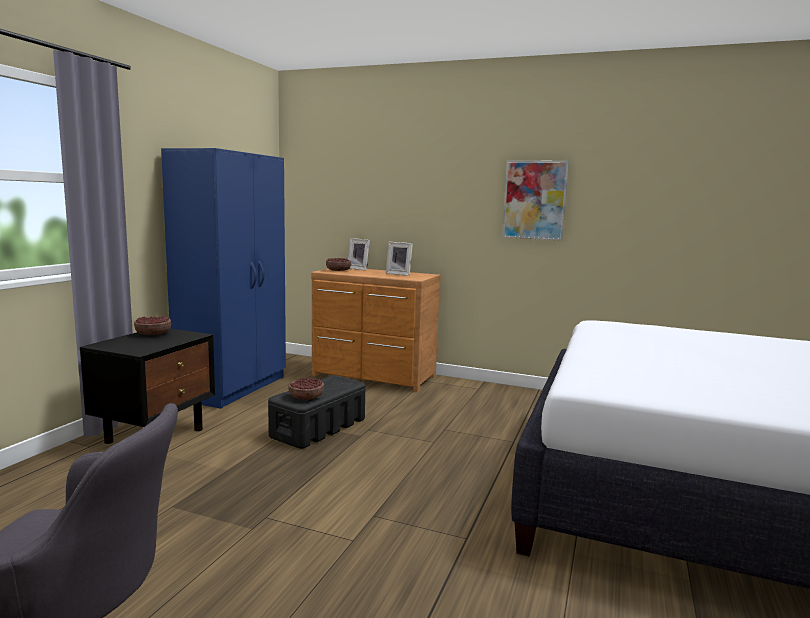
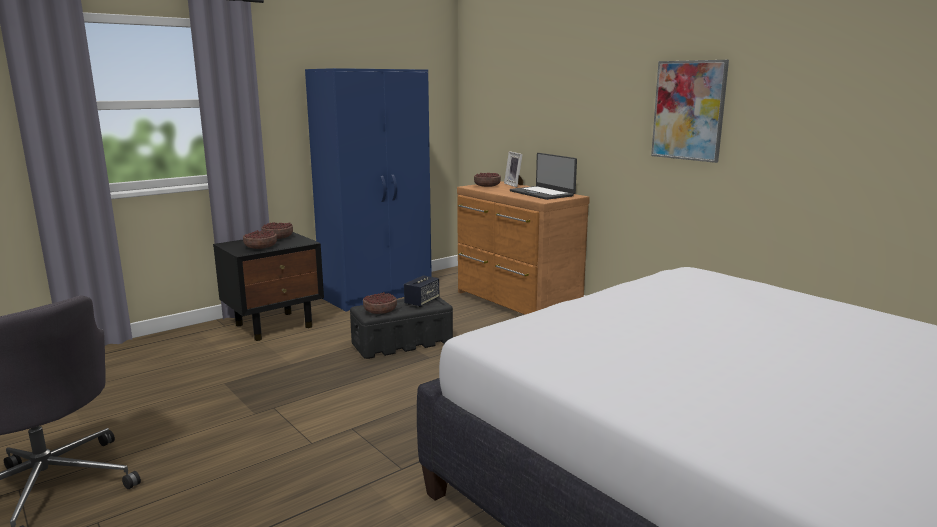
camera: 30 degrees right, 5 degrees up
picture frame [386,242,413,276] -> laptop [510,153,577,200]
none -> bowl [243,230,277,249]
none -> speaker [404,275,439,307]

